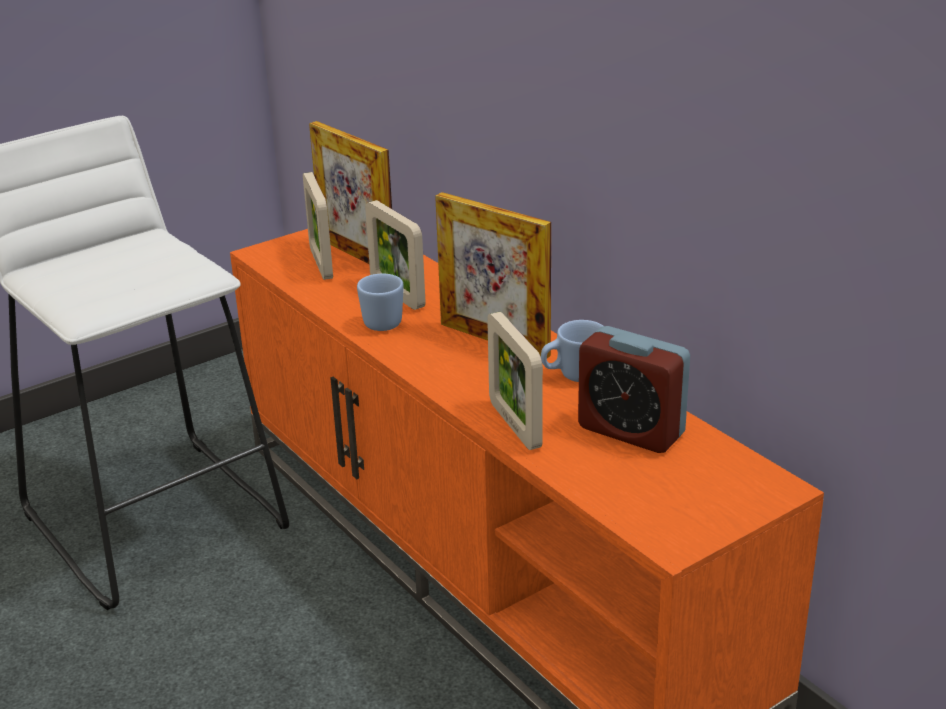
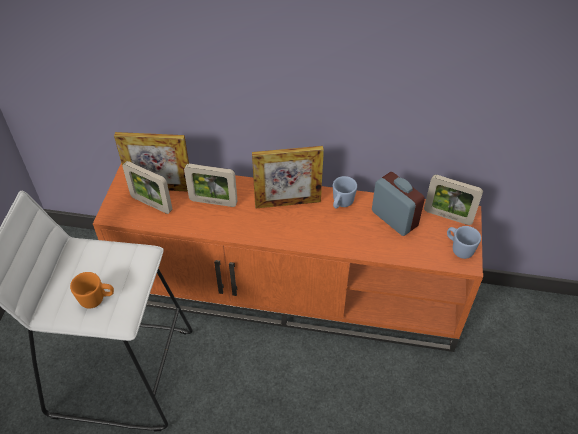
camera: 45 degrees left, 20 degrees up
blue mug [357,274,404,331] -> blue mug moved to [447,226,481,259]
picture frame [487,312,543,450] -> picture frame moved to [424,175,483,225]
alarm clock [578,326,690,453] -> alarm clock turned 120 degrees counterclockwise [372,172,425,236]
none -> orange mug [70,272,114,309]

